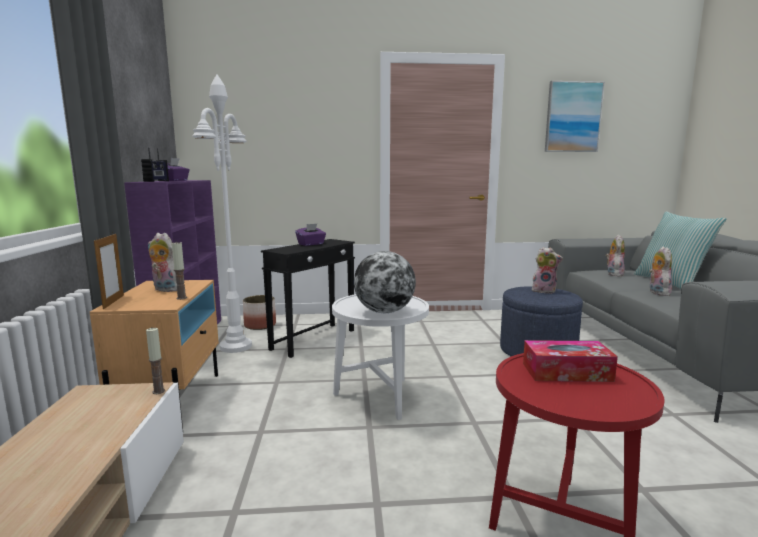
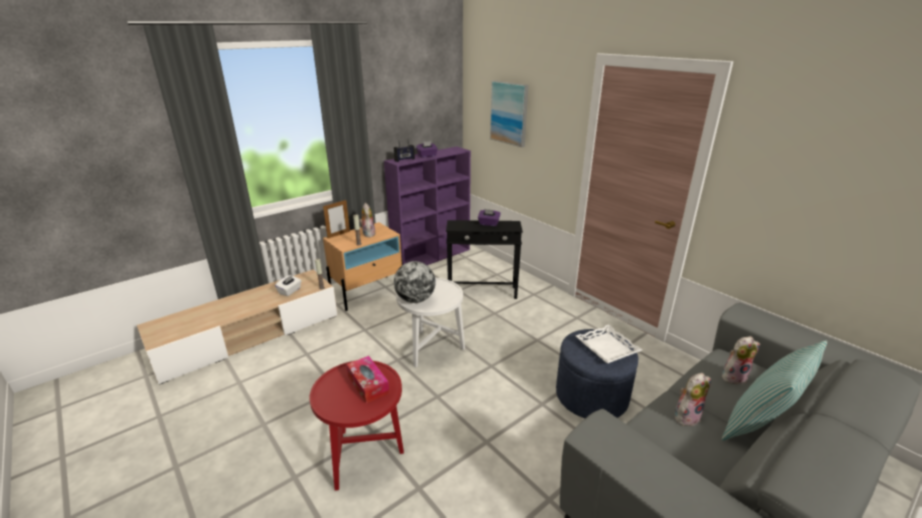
camera: 55 degrees right, 15 degrees up
white floor lamp [192,75,252,353] -> none
planter [243,295,276,330] -> none
plush toy [532,247,563,294] -> white tray [576,325,642,363]
picture [545,81,605,152] -> picture moved to [490,80,528,147]
none -> white tissue box [275,275,302,296]

